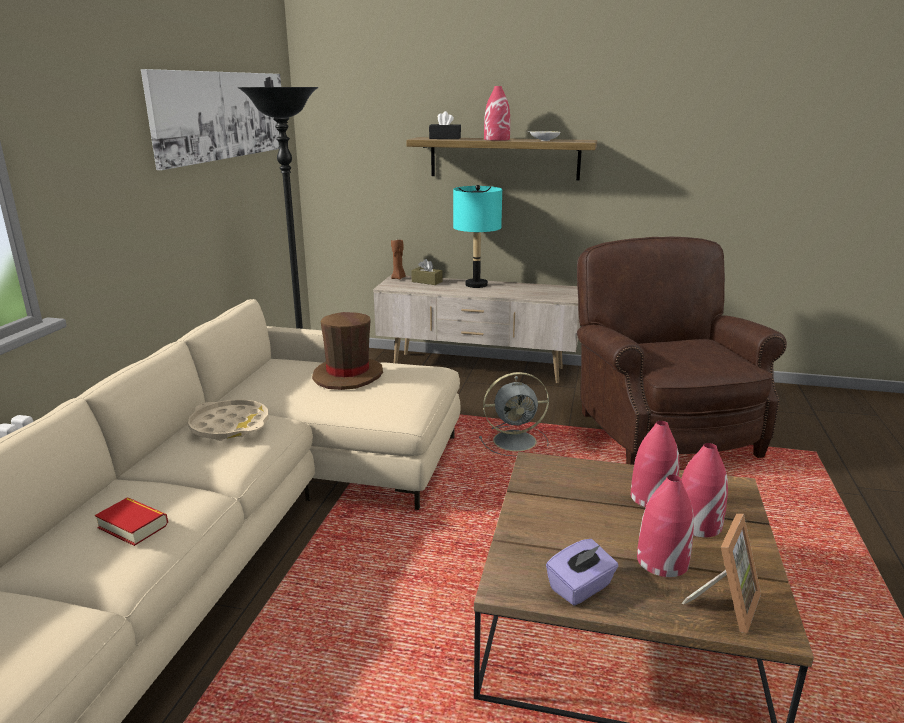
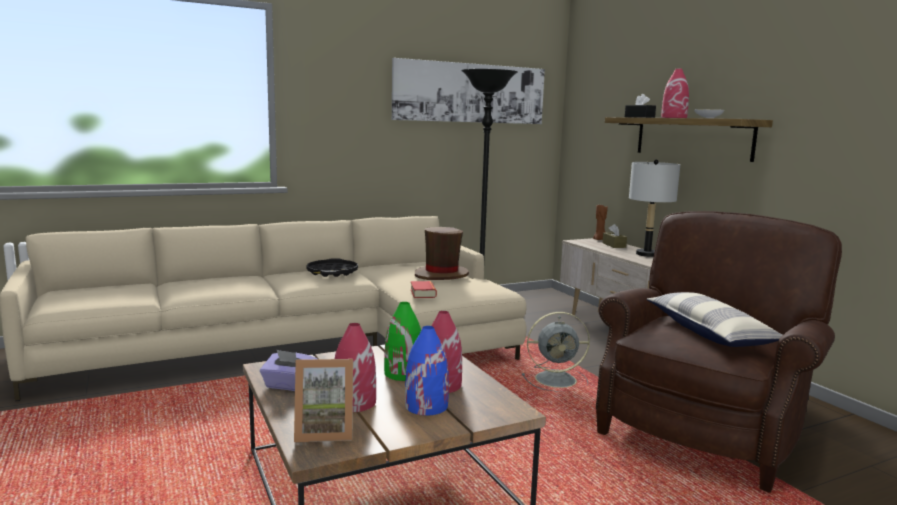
camera: 50 degrees right, 10 degrees down
book [95,497,168,546] -> book moved to [411,281,437,298]
beige tray [188,399,268,441] -> black tray [306,258,358,277]
turquoise table lamp [453,185,502,288] -> grey table lamp [629,160,680,257]
grey fan [479,372,549,456] -> grey fan turned 45 degrees counterclockwise [522,312,590,392]
red vase [681,443,728,537] -> blue vase [405,326,449,416]
none -> green vase [384,302,421,381]
none -> pillow [647,292,783,347]

